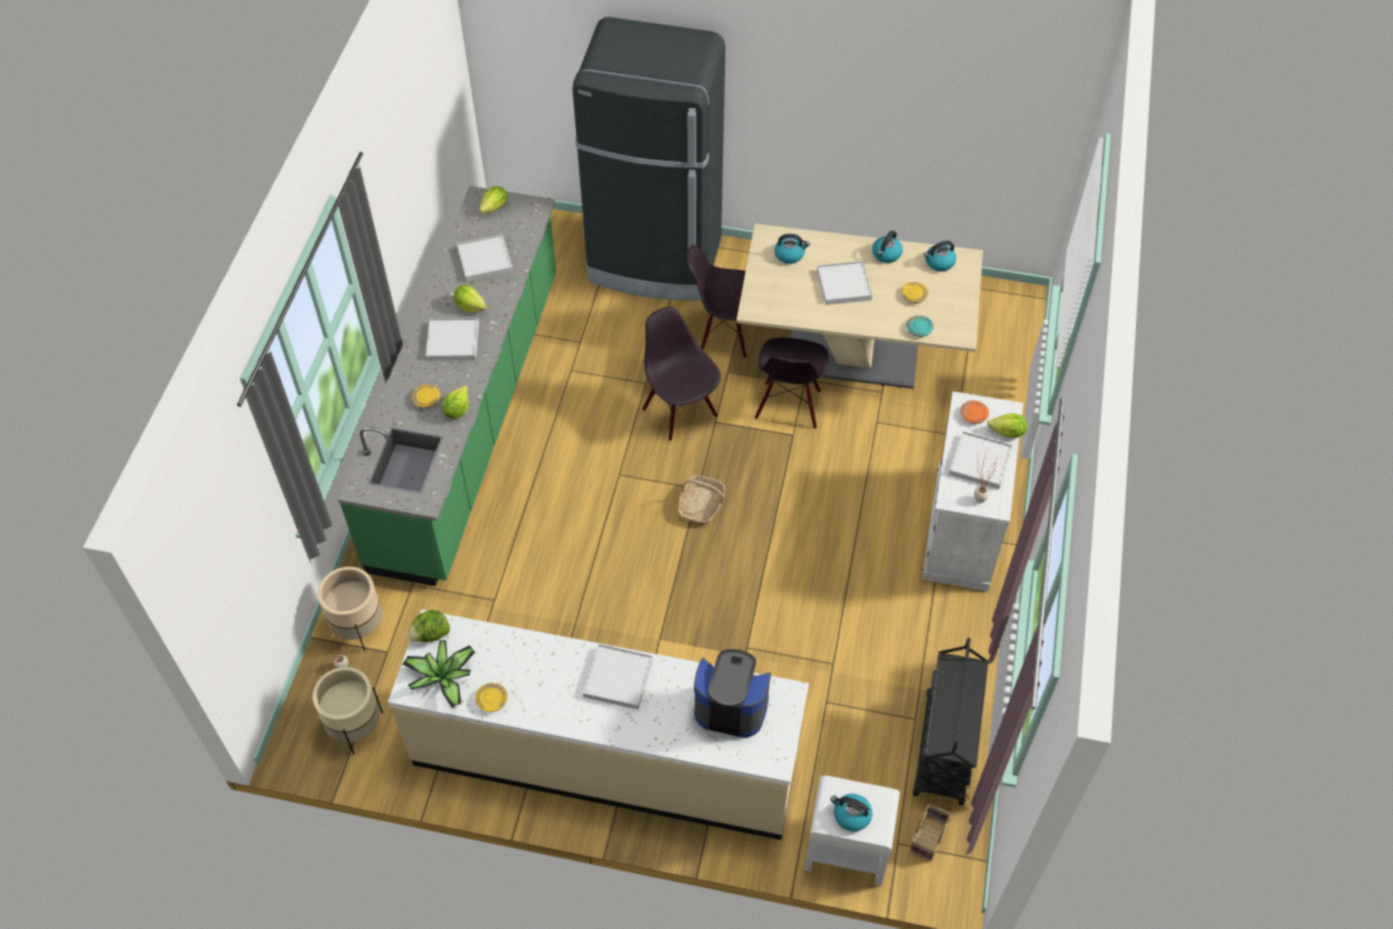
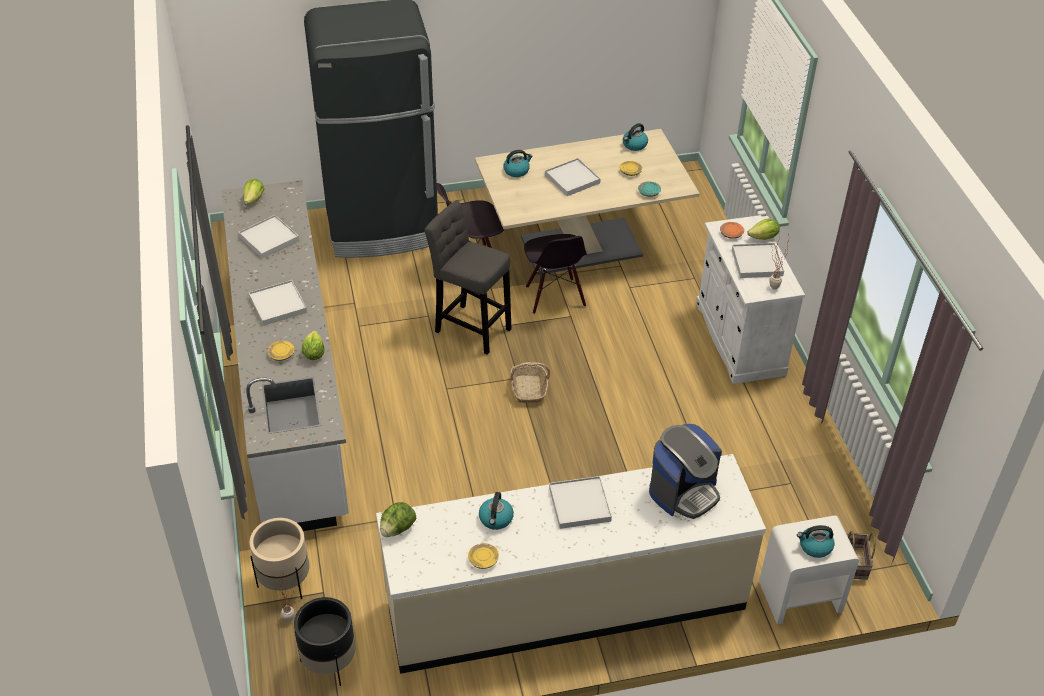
camera: 25 degrees left, 10 degrees down
beige planter [313,667,383,755] -> black planter [294,597,356,686]
green counter [338,186,556,586] -> white counter [221,180,349,531]
potted plant [403,640,475,708] -> none
lettuce [454,285,487,313] -> none
black chair [642,307,721,441] -> grey stool [424,200,511,355]
coffee machine [694,649,771,738] -> coffee machine turned 150 degrees clockwise [649,424,722,519]
kettle [872,230,903,263] -> kettle moved to [479,492,514,530]
black cart [913,638,988,805] -> none

